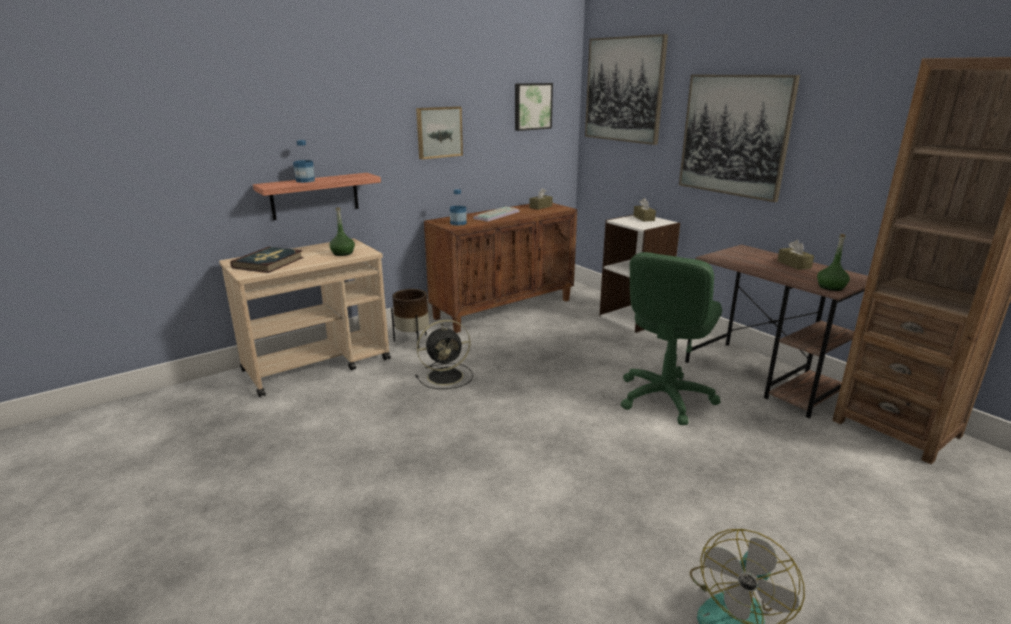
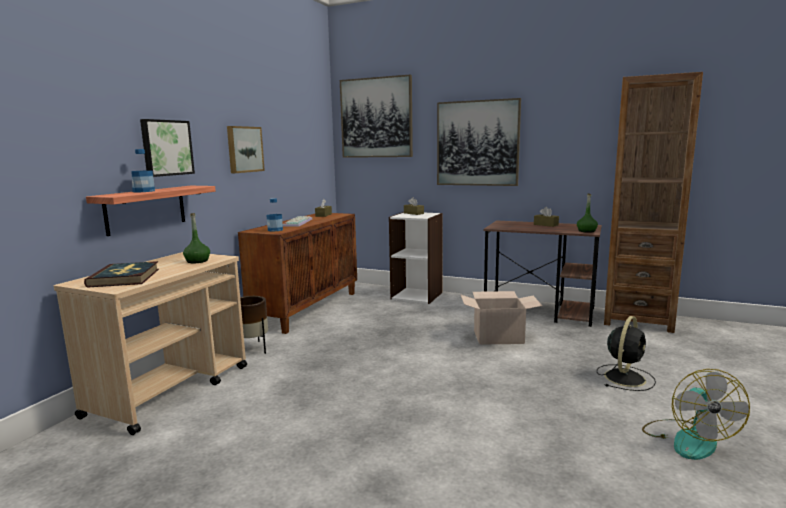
camera: 30 degrees left, 10 degrees down
black fan [416,320,473,389] -> black fan moved to [597,316,656,391]
picture [515,83,553,131] -> picture moved to [140,119,195,177]
green office chair [621,252,722,425] -> cardboard box [460,291,542,345]

